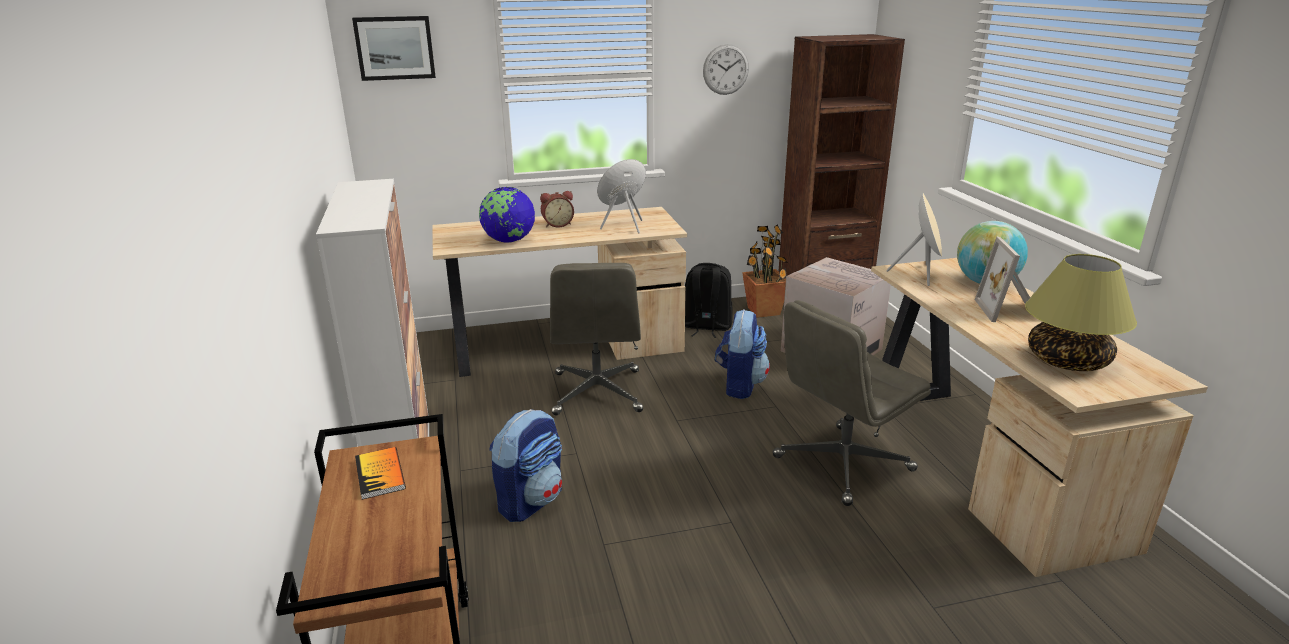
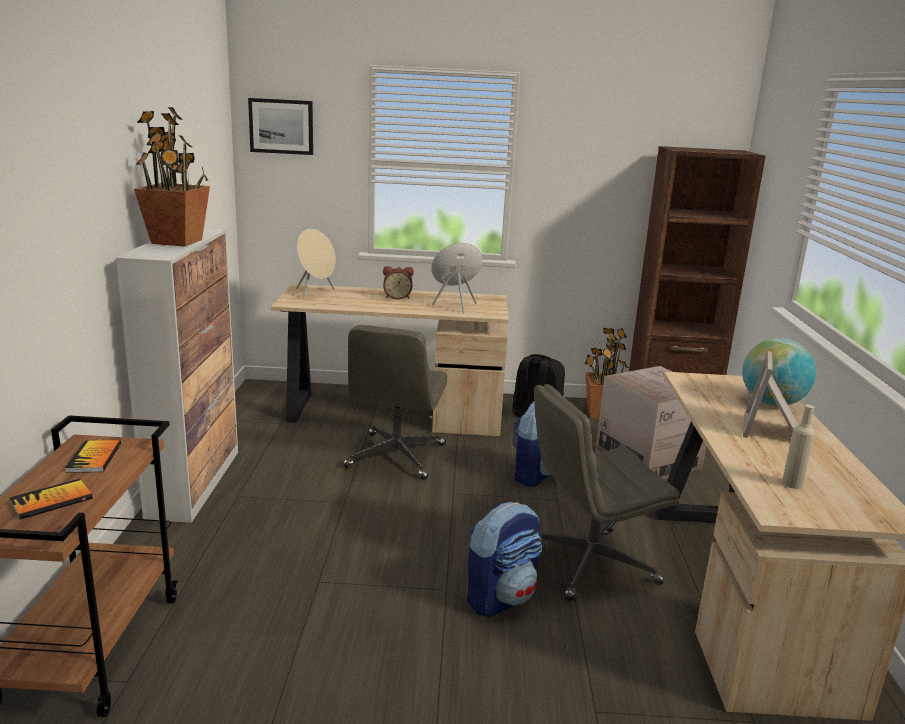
camera: 15 degrees right, 5 degrees down
globe [479,187,535,243] -> none
backpack [489,409,562,522] -> backpack moved to [467,502,542,617]
wall clock [703,44,749,95] -> none
beige speaker [886,193,942,286] -> beige speaker moved to [296,229,336,298]
table lamp [1025,254,1137,371] -> beige bottle [782,405,815,489]
none -> book [9,479,93,519]
none -> potted plant [134,107,210,247]

